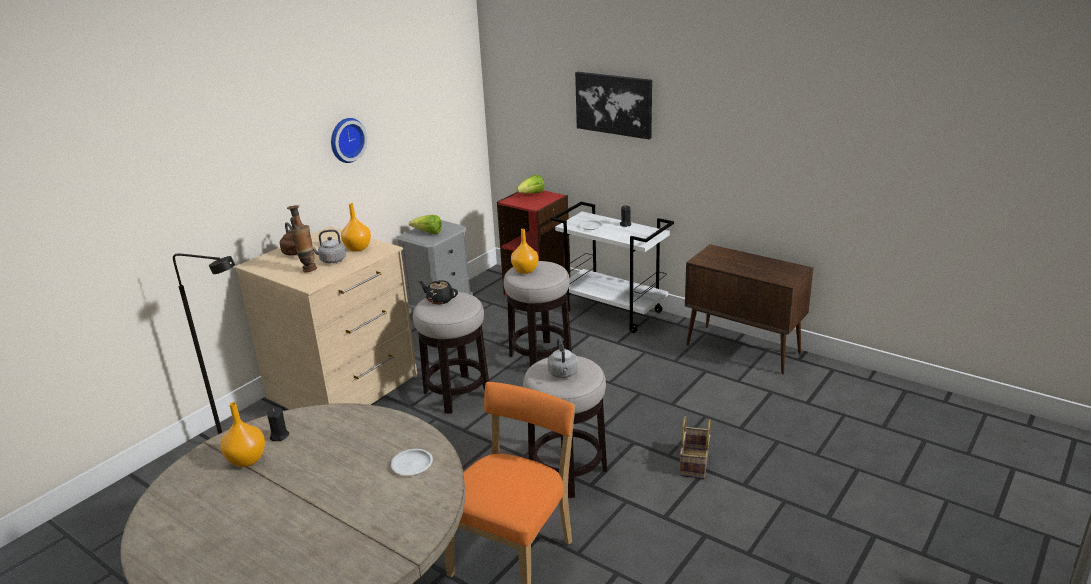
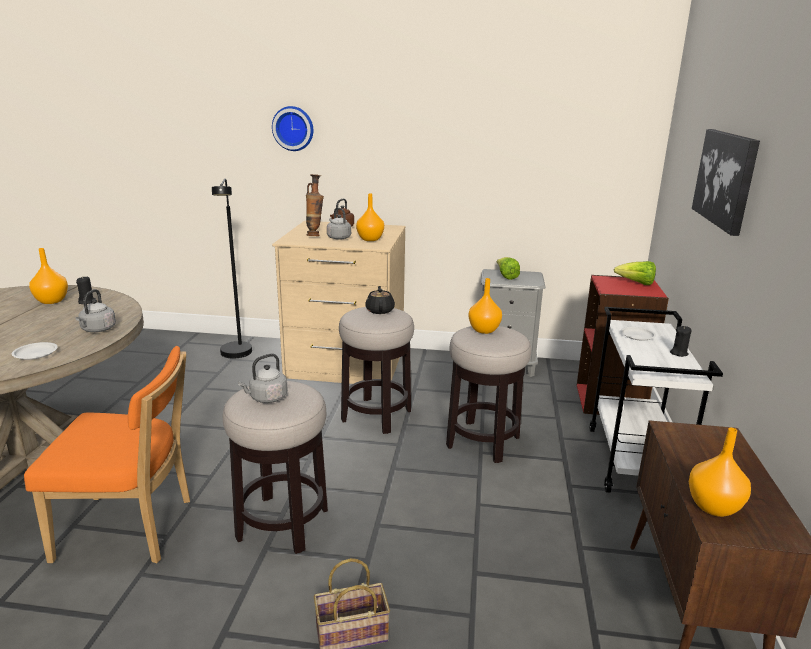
camera: 60 degrees right, 5 degrees down
wall clock [331,118,367,163] -> wall clock moved to [272,106,313,151]
none -> grey kettle [76,289,116,332]
none -> orange vase [689,428,751,517]

